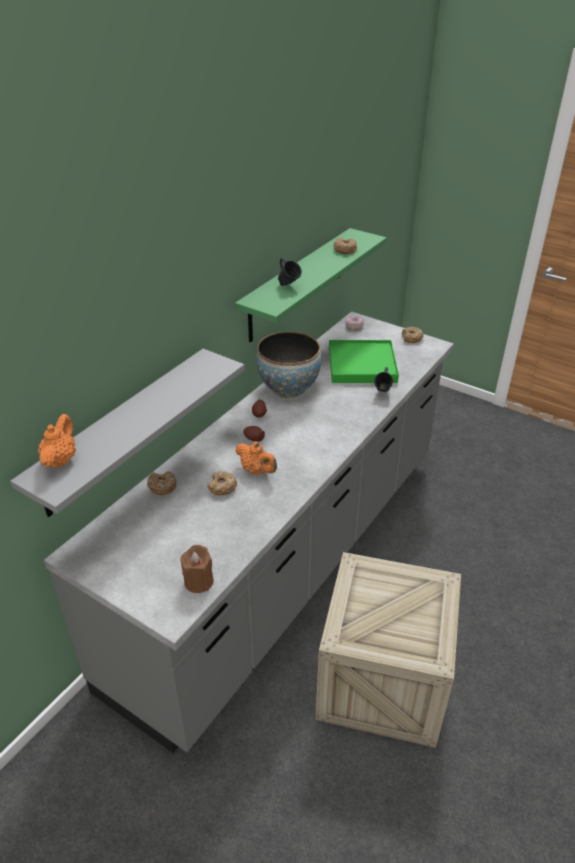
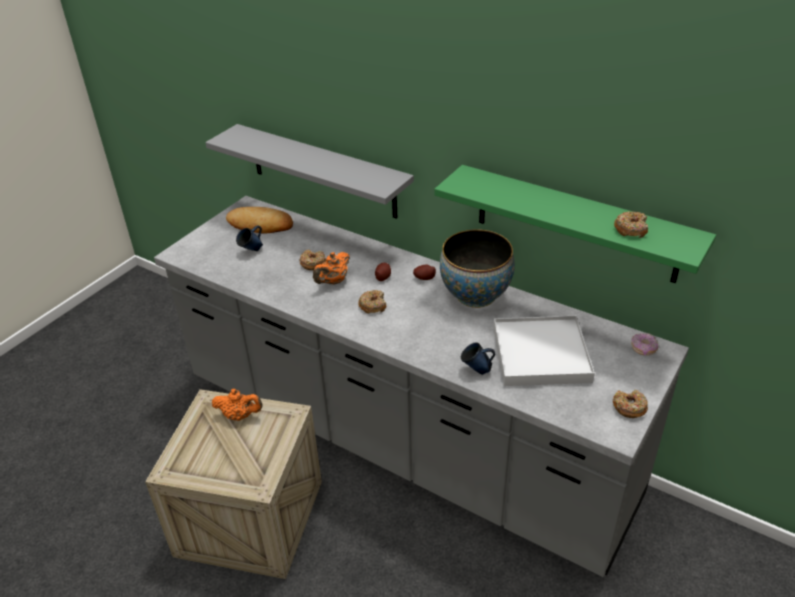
camera: 90 degrees right, 0 degrees up
orange teapot [38,414,76,468] -> orange teapot moved to [212,389,263,421]
donut [147,471,177,495] -> donut moved to [358,290,386,313]
brown candle [180,545,214,593] -> none
blue mug [278,258,302,286] -> blue mug moved to [236,225,263,251]
green tray [329,340,399,383] -> white tray [493,316,595,386]
none -> bread [226,207,293,234]

